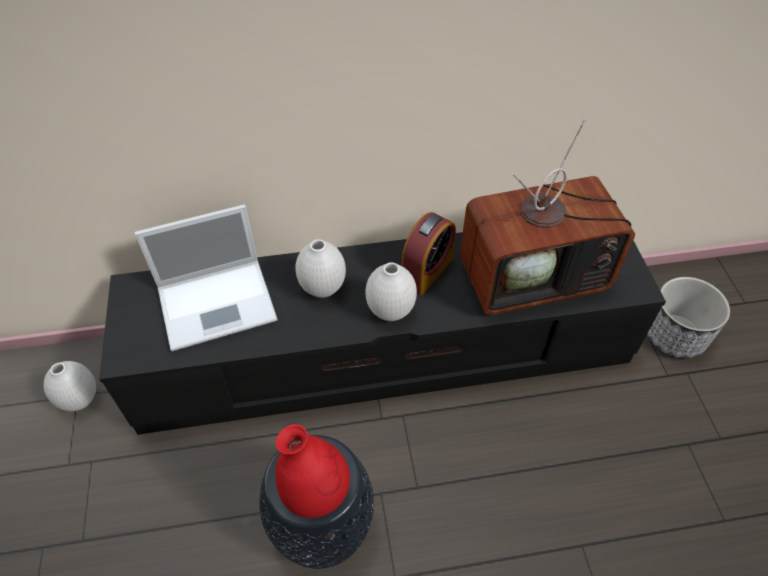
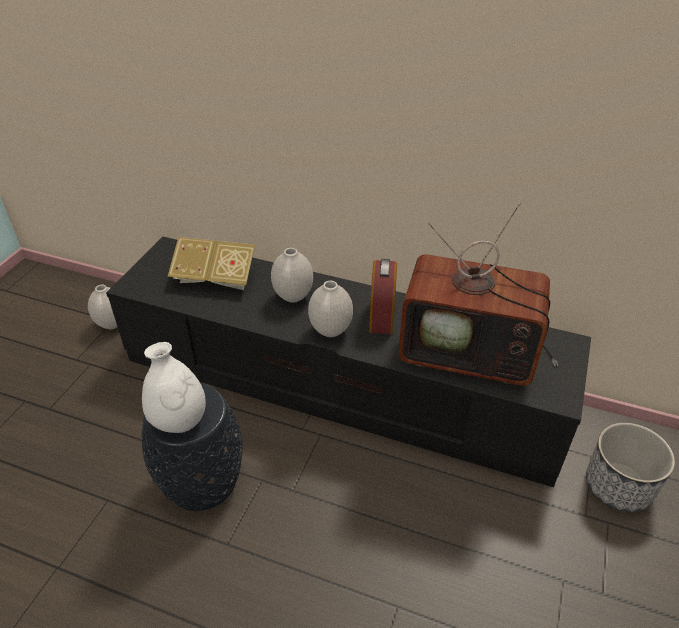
camera: 30 degrees right, 10 degrees down
laptop [135,204,277,351] -> book [168,237,255,290]
red vase [275,424,350,518] -> white vase [142,342,206,433]
alarm clock [402,212,456,295] -> alarm clock turned 60 degrees counterclockwise [369,259,397,334]

